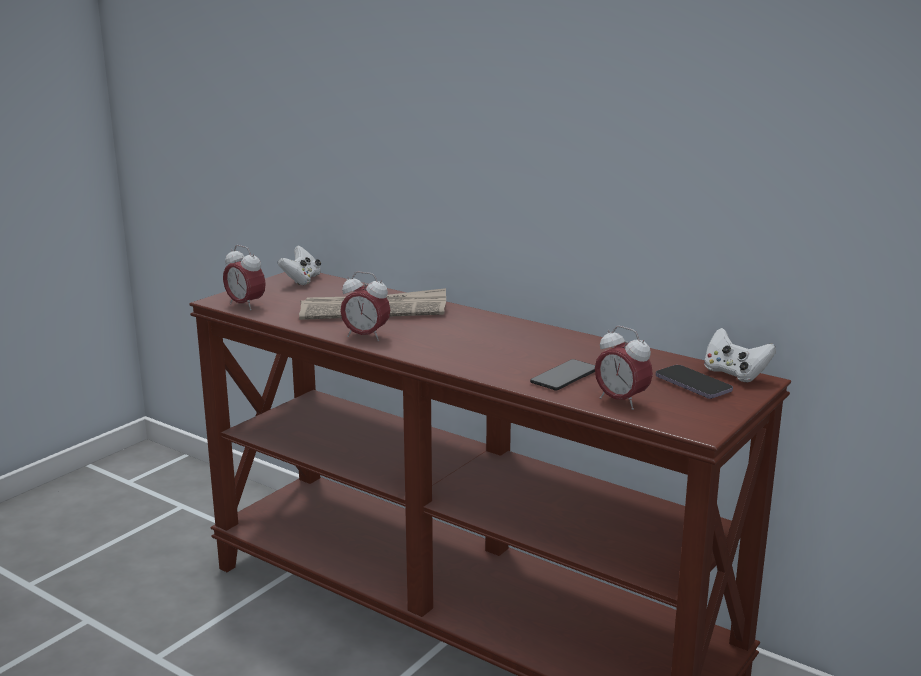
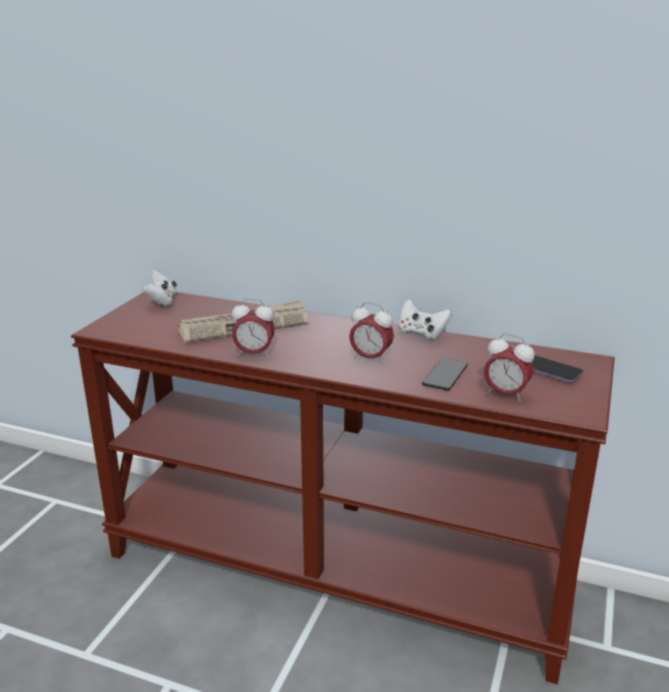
camera: 15 degrees left, 5 degrees up
alarm clock [223,245,266,311] -> alarm clock moved to [349,302,394,364]
white game controller [704,328,776,383] -> white game controller moved to [399,299,452,340]

